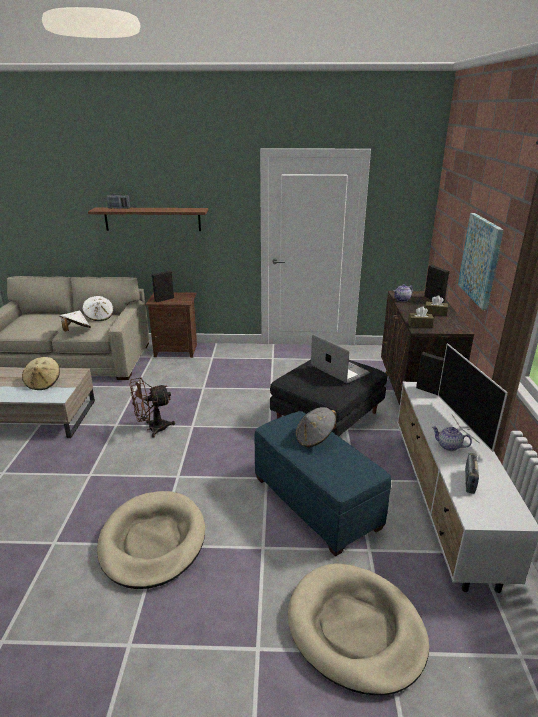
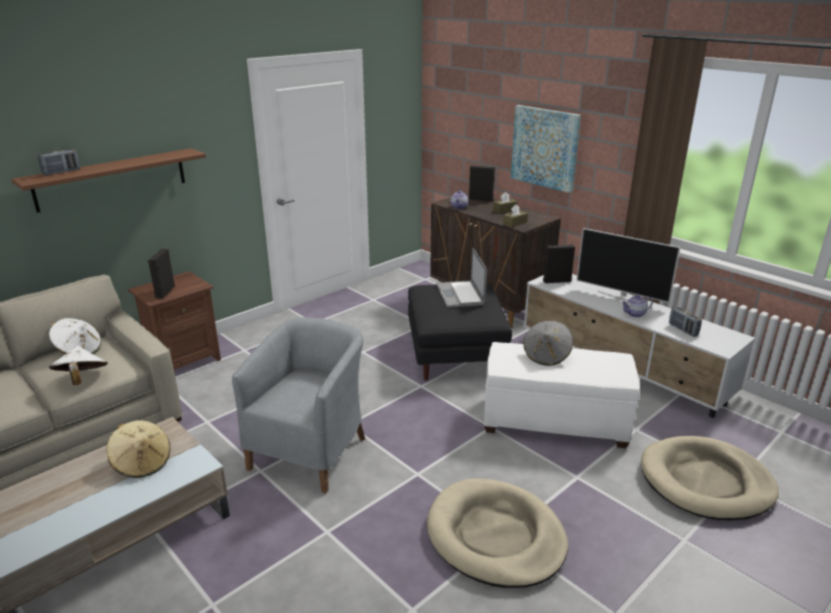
camera: 45 degrees left, 0 degrees up
brown fan [129,377,175,438] -> grey armchair [232,317,365,493]
blue ottoman [254,411,391,557] -> white ottoman [484,342,640,448]
laptop [311,334,370,383] -> laptop turned 105 degrees counterclockwise [436,247,487,308]

